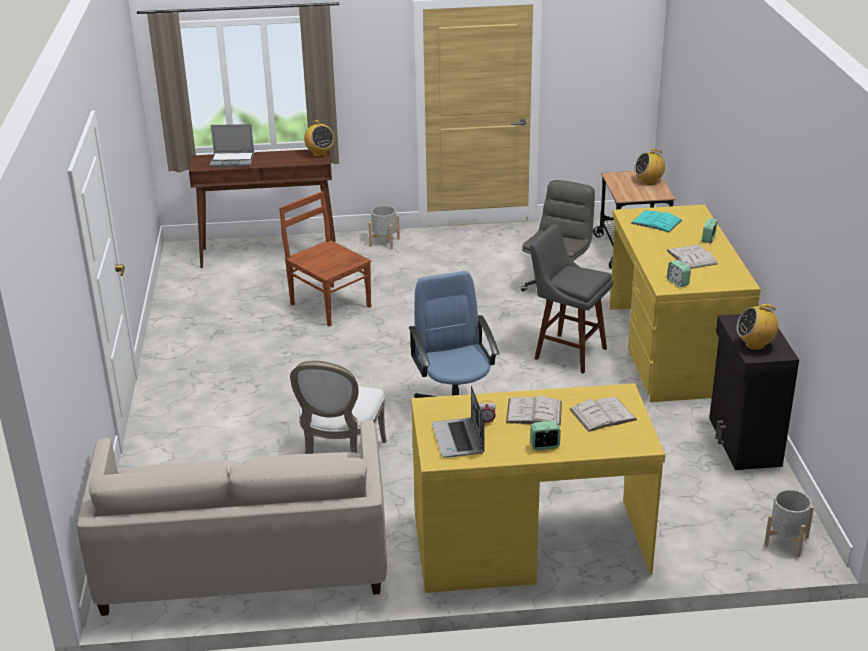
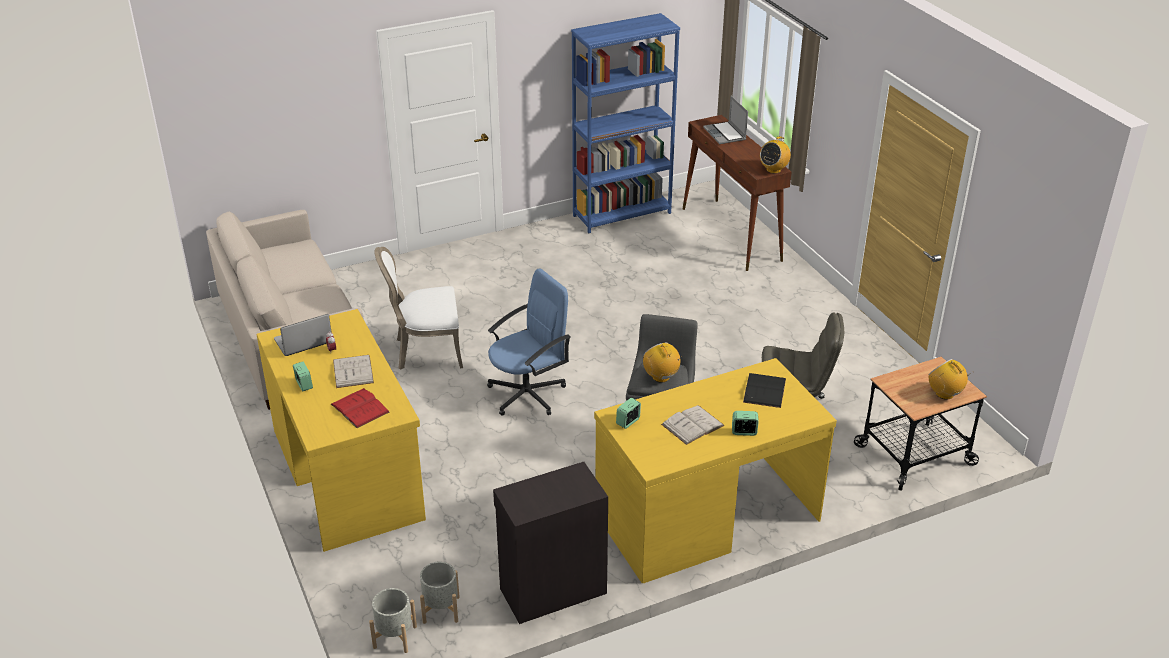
camera: 70 degrees right, 5 degrees up
brown chair [279,191,371,326] -> none
grey planter [368,206,400,249] -> grey planter moved to [420,562,460,624]
white book [569,397,637,432] -> red book [331,388,389,428]
turquoise book [631,210,682,233] -> black book [743,373,786,408]
radio [737,304,778,350] -> radio moved to [643,343,682,382]
none -> blue bookcase [571,13,680,233]

